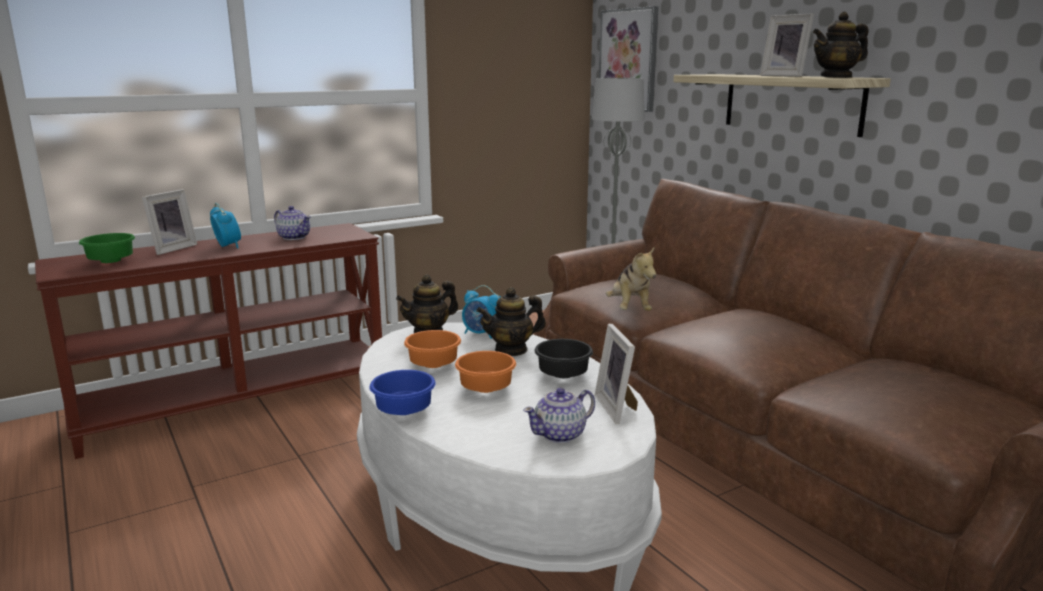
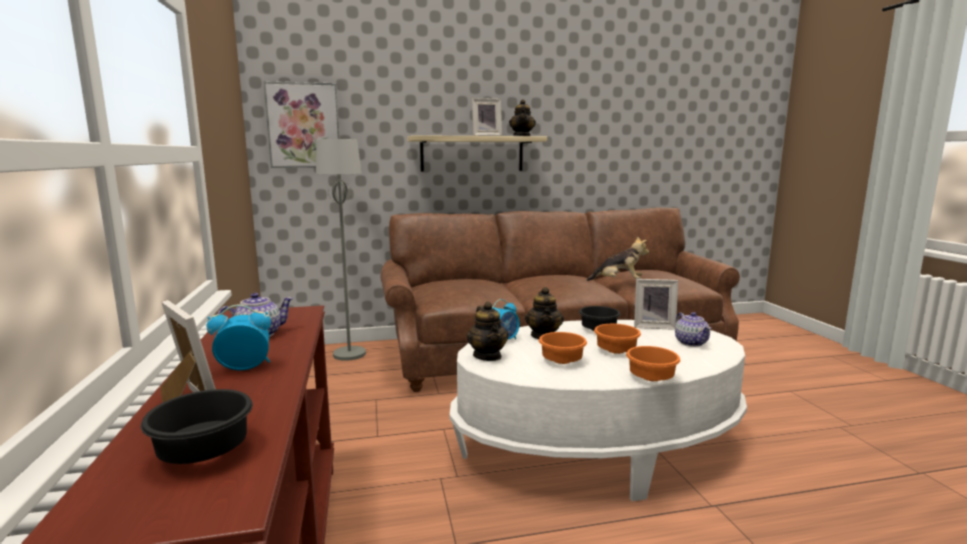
camera: 70 degrees left, 5 degrees down
green bowl [79,233,135,263] -> black bowl [141,389,253,464]
blue bowl [370,370,436,415] -> orange bowl [626,346,680,381]
plush toy [606,247,656,311] -> plush toy moved to [586,236,649,281]

